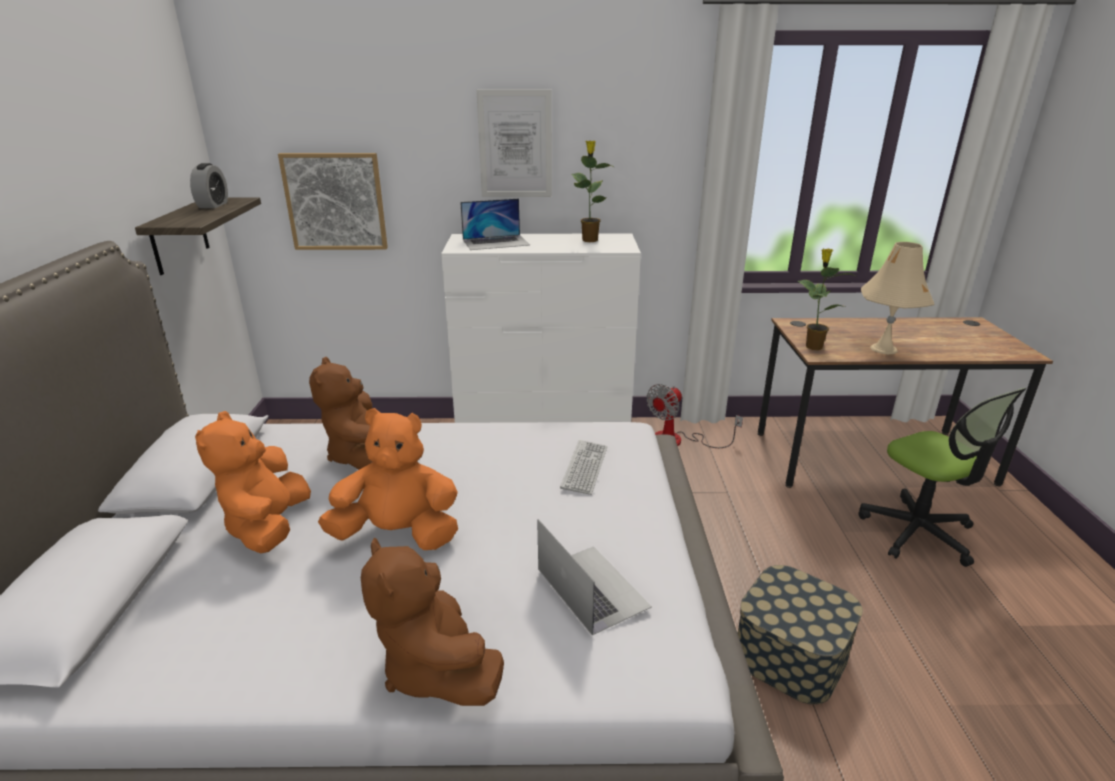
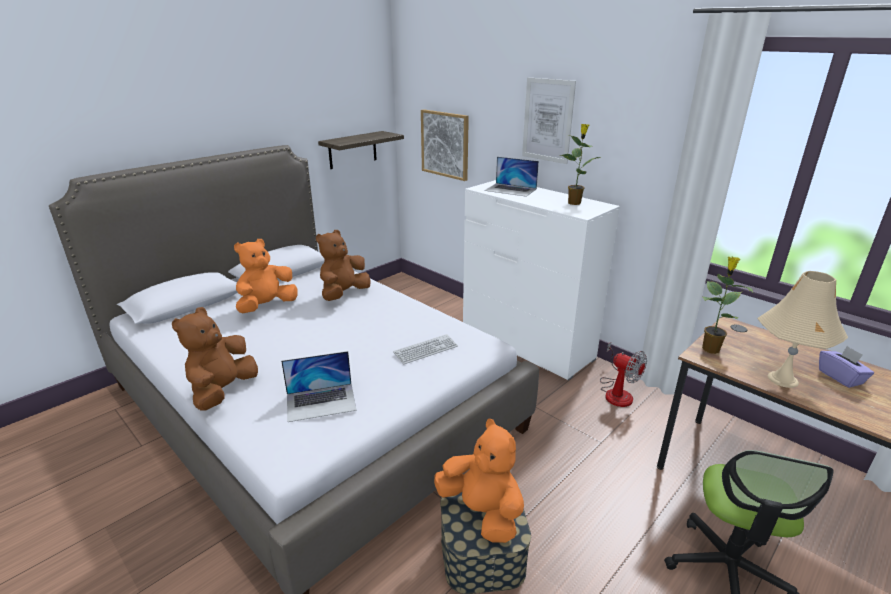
camera: 45 degrees right, 0 degrees up
alarm clock [190,163,228,208] -> none
orange plush toy [318,408,458,550] -> orange plush toy moved to [434,419,524,543]
laptop [537,519,652,635] -> laptop turned 60 degrees clockwise [281,351,357,422]
fan [646,384,743,448] -> fan turned 135 degrees counterclockwise [600,342,647,407]
none -> purple tissue box [819,346,874,388]

